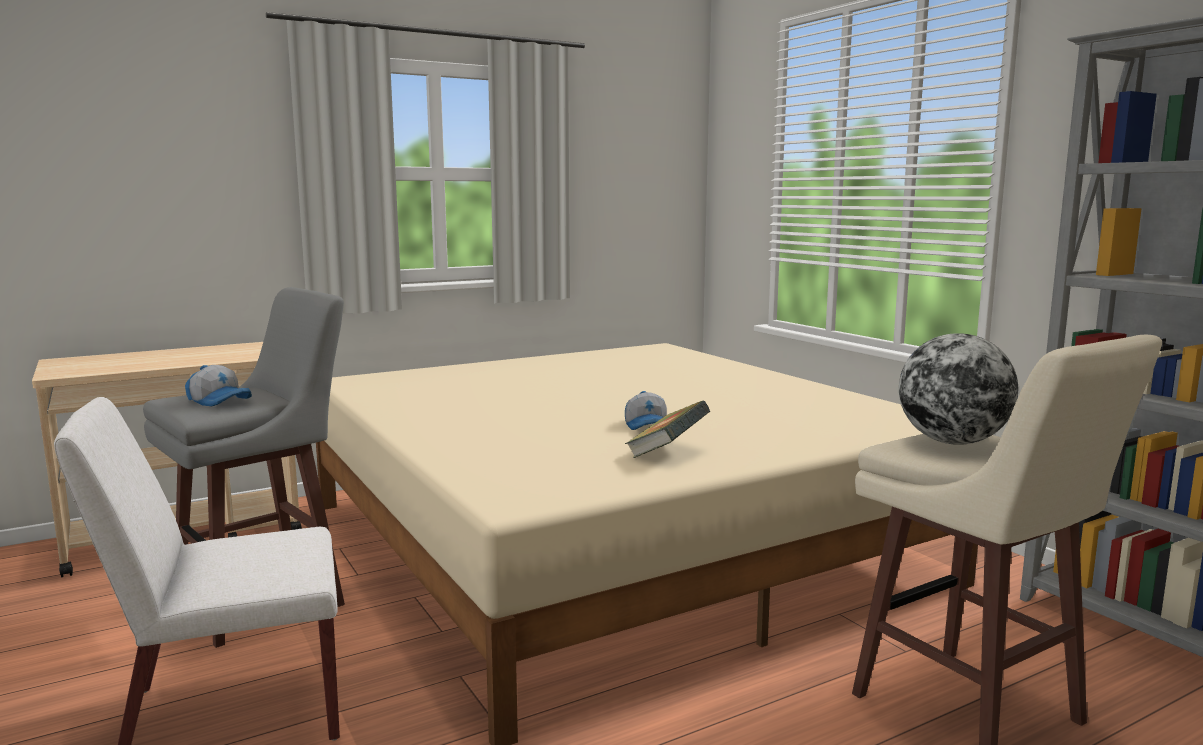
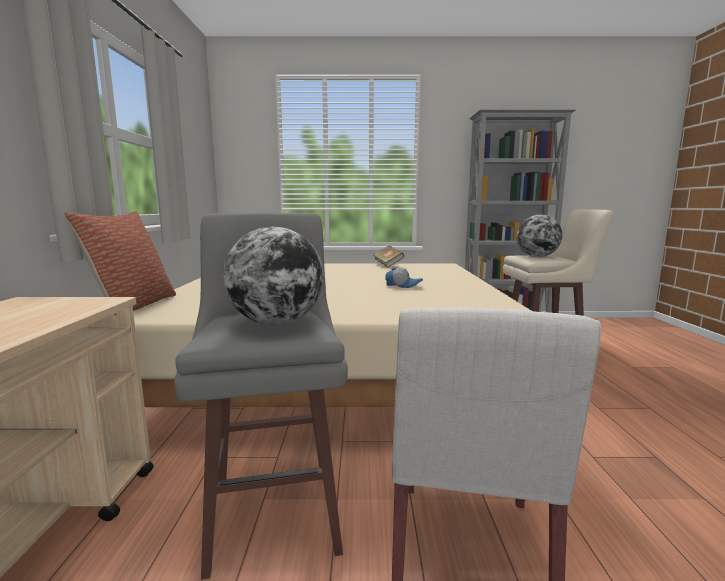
camera: 60 degrees left, 0 degrees up
cap [185,365,252,407] -> globe [223,227,324,325]
book [625,401,710,458] -> book moved to [373,245,404,268]
none -> pillow [63,211,176,311]

